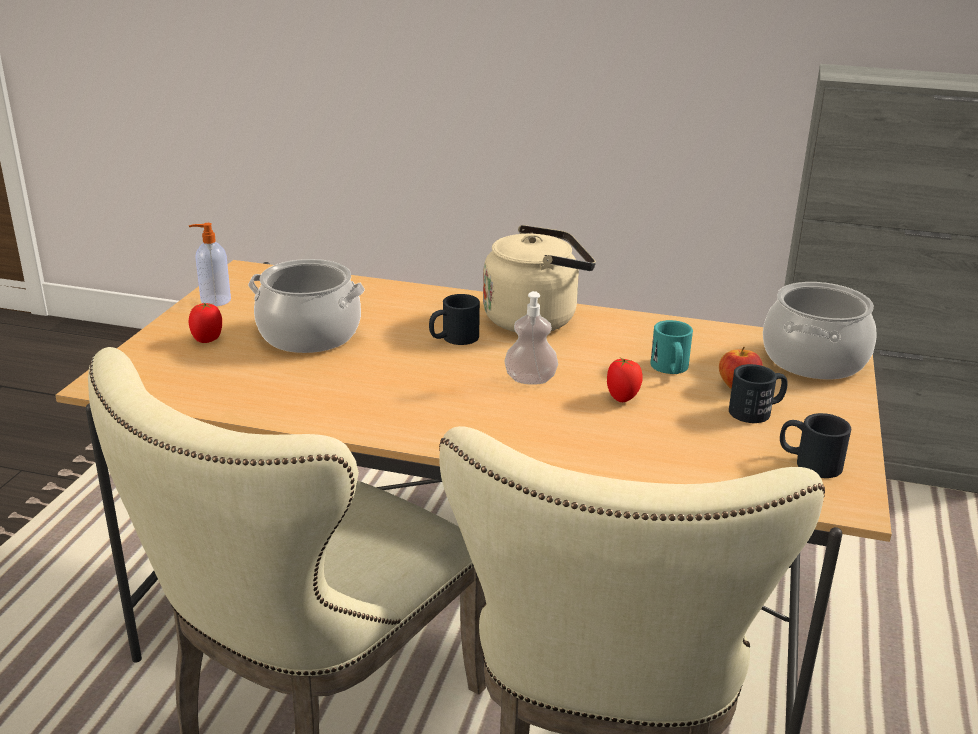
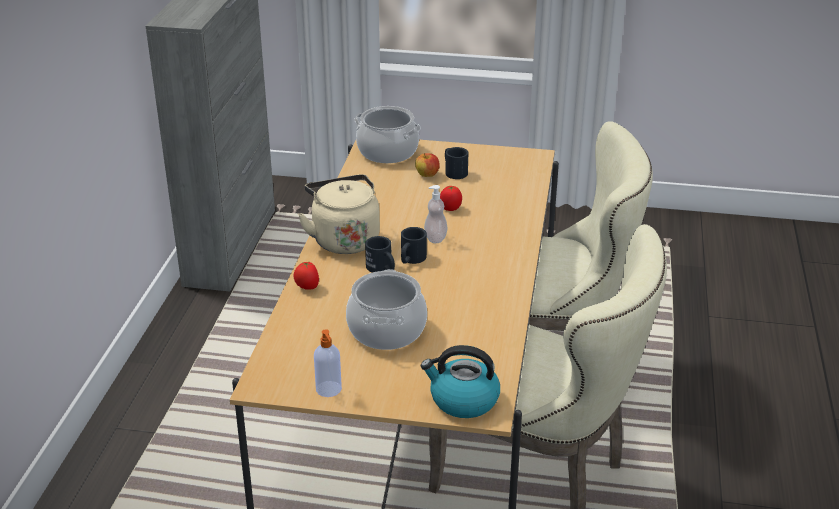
camera: 95 degrees left, 5 degrees up
tomato [189,303,222,343] -> tomato moved to [293,261,319,290]
turquoise mug [650,320,693,374] -> none
black mug [780,413,851,478] -> black mug moved to [401,227,427,264]
none -> kettle [421,345,500,418]

